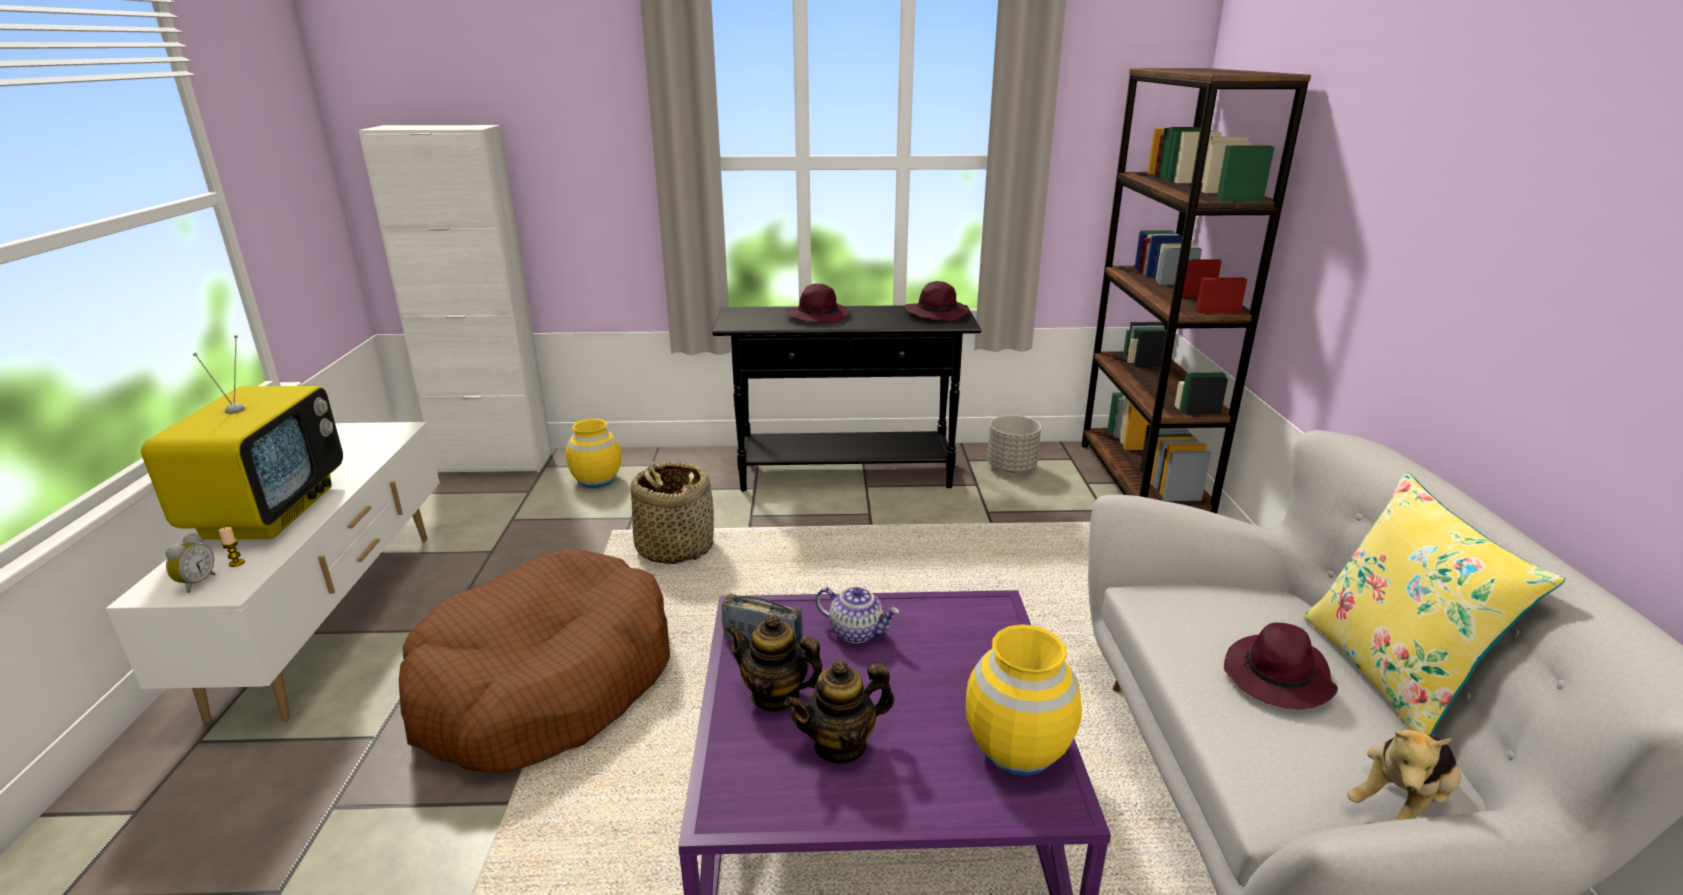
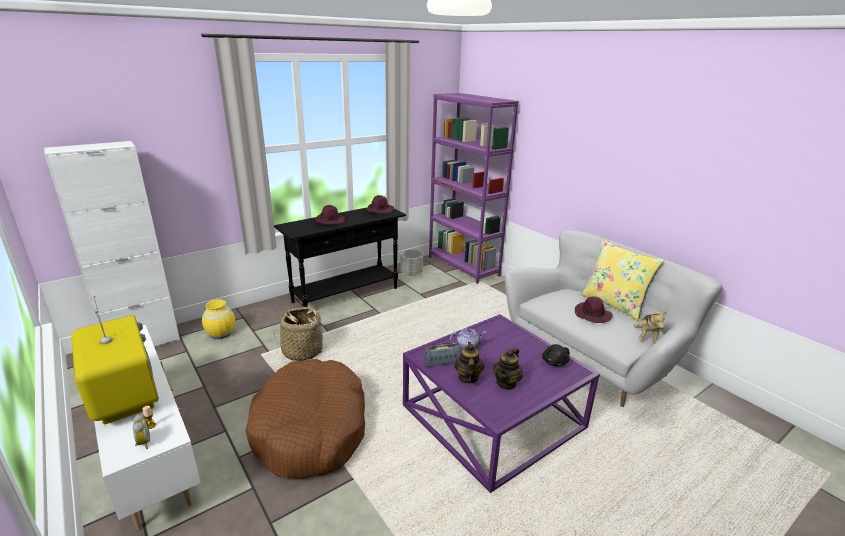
camera: 35 degrees left, 0 degrees up
teapot [726,614,822,713] -> teapot turned 105 degrees clockwise [454,342,485,384]
yellow vase [966,624,1082,776] -> black plush toy [542,344,570,366]
brown bookcase [1082,68,1311,514] -> purple bookcase [429,93,519,284]

